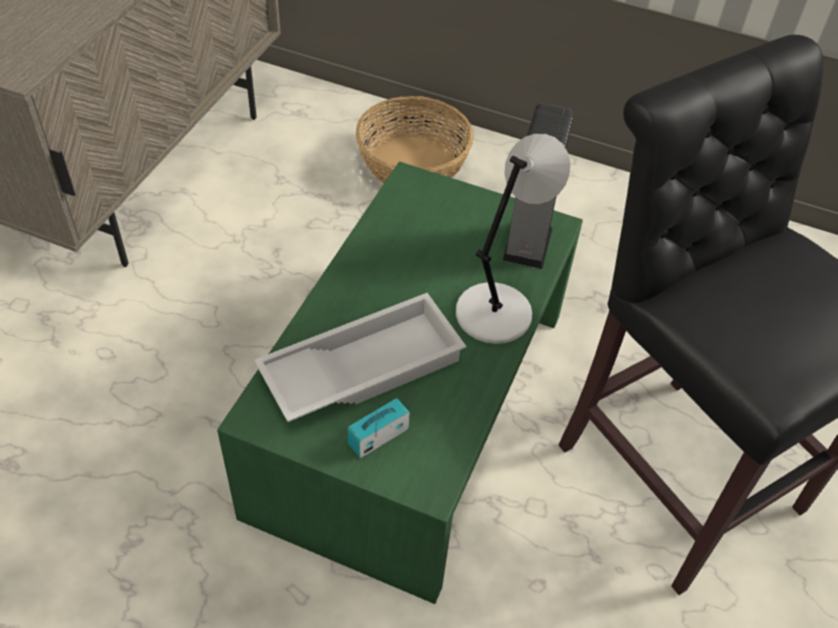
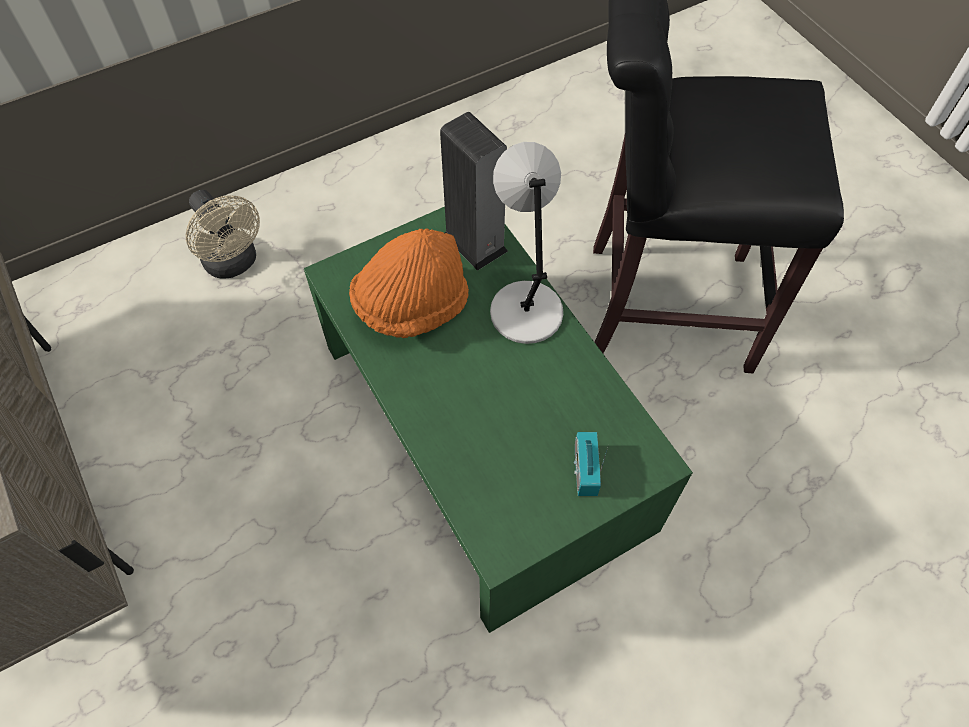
camera: 50 degrees left, 10 degrees up
white tray [254,293,466,422] -> none
basket [356,96,474,184] -> beige fan [186,190,260,279]
none -> orange hat [349,228,469,338]

